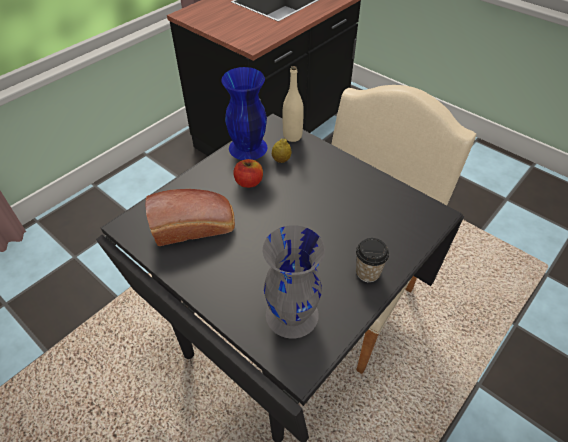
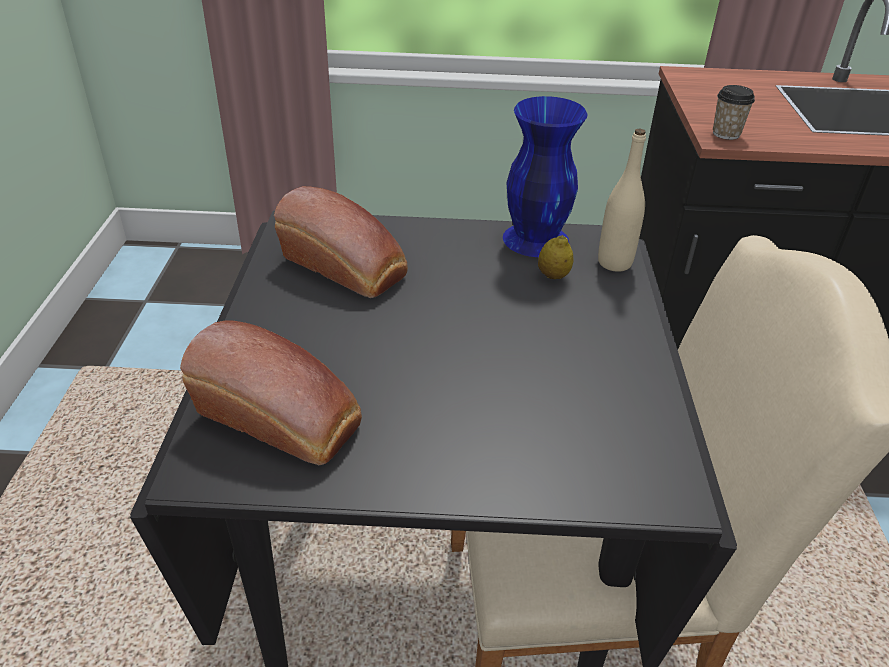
camera: 50 degrees right, 10 degrees down
apple [234,159,263,188] -> none
grey vase [263,225,325,339] -> bread [180,320,362,465]
cup [356,238,389,282] -> cup moved to [713,85,755,140]

